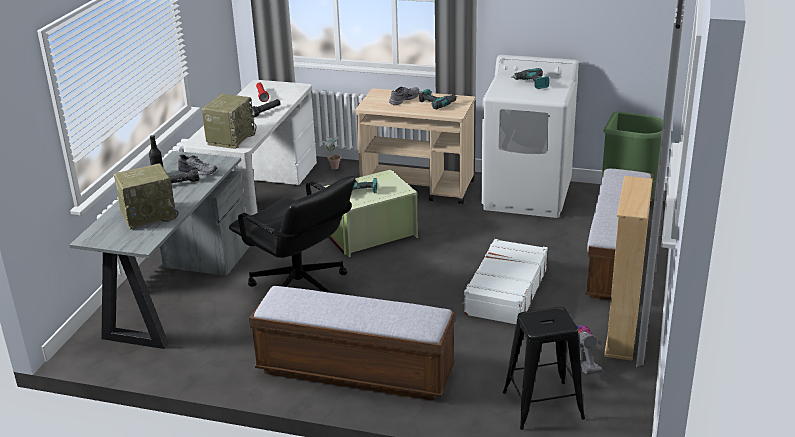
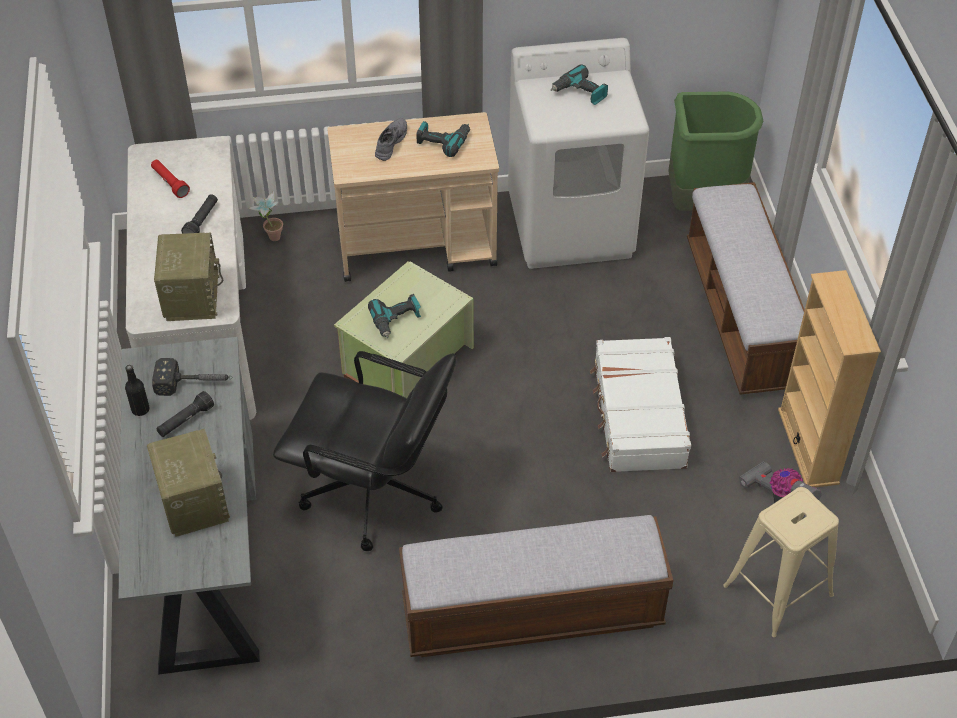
camera: 25 degrees left, 20 degrees up
radio [114,163,179,230] -> radio turned 60 degrees counterclockwise [147,428,230,537]
grey shoe [178,154,217,175] -> hammer [152,358,232,396]
black stool [503,307,585,430] -> beige stool [723,487,839,637]

